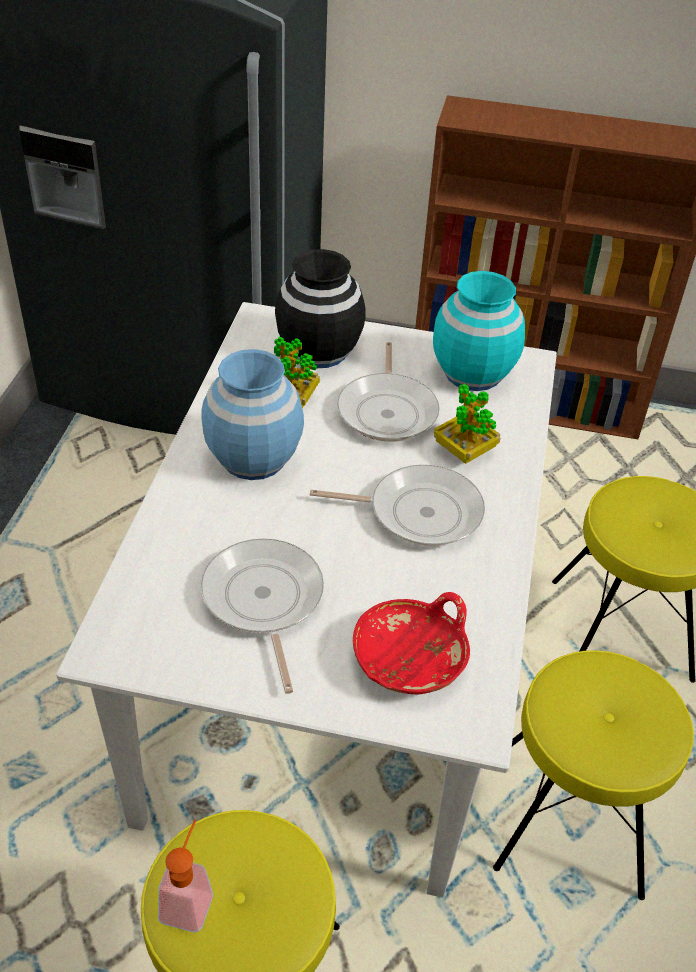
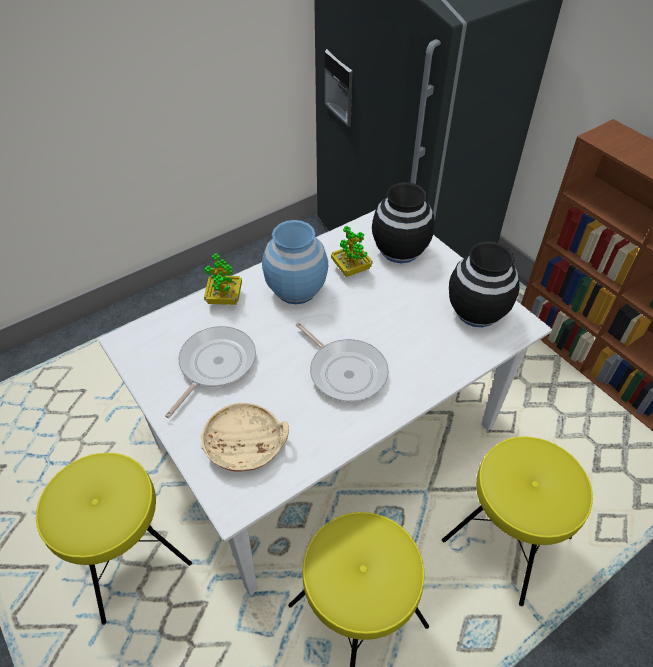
camera: 45 degrees right, 5 degrees up
soap dispenser [158,820,213,932] -> none
frying pan [337,342,440,442] -> none
red bowl [353,592,470,694] -> beige bowl [201,403,289,472]
turquoise vase [433,271,525,391] -> black vase [449,241,520,327]
potted plant [434,384,501,464] -> potted plant moved to [204,254,242,305]

